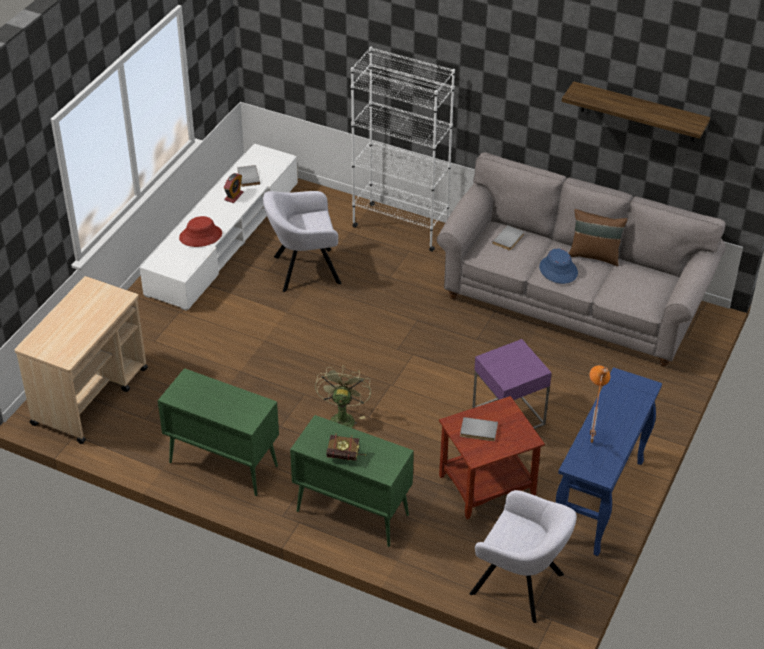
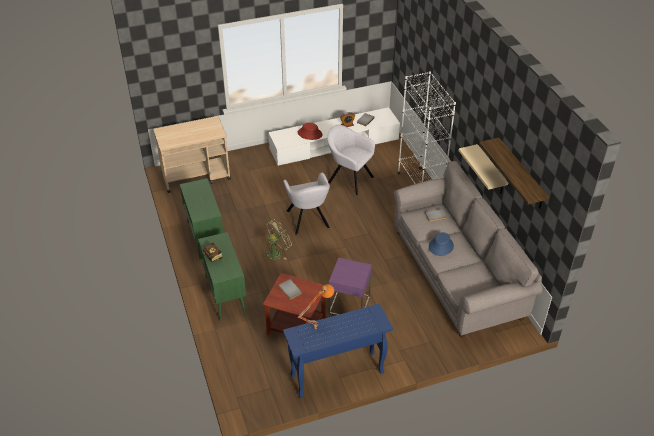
camera: 45 degrees right, 0 degrees up
grey armchair [470,490,577,623] -> grey armchair moved to [283,173,330,235]
brown pillow [569,209,628,266] -> none
none -> beige shelf [458,144,508,194]

